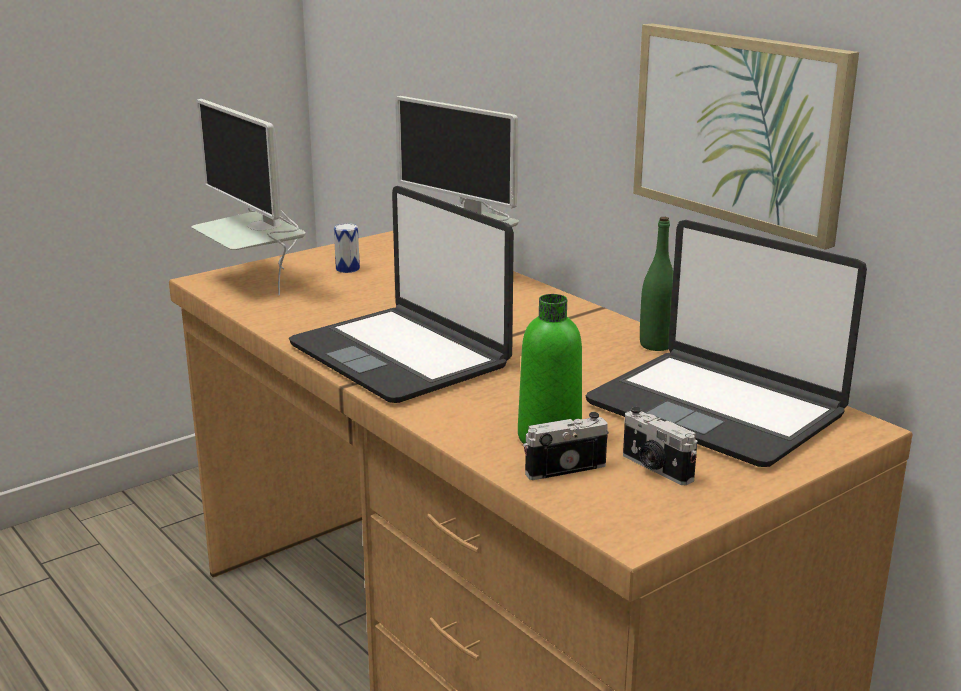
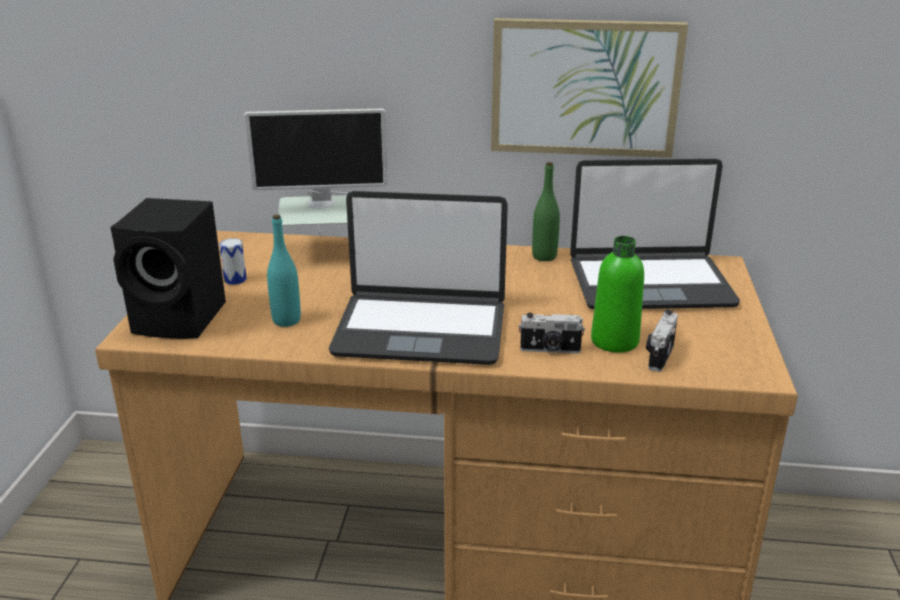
camera: 45 degrees left, 5 degrees up
monitor [191,99,306,295] -> black speaker [111,198,226,339]
camera [623,407,697,485] -> camera moved to [519,313,585,354]
none -> turquoise bottle [267,214,301,327]

